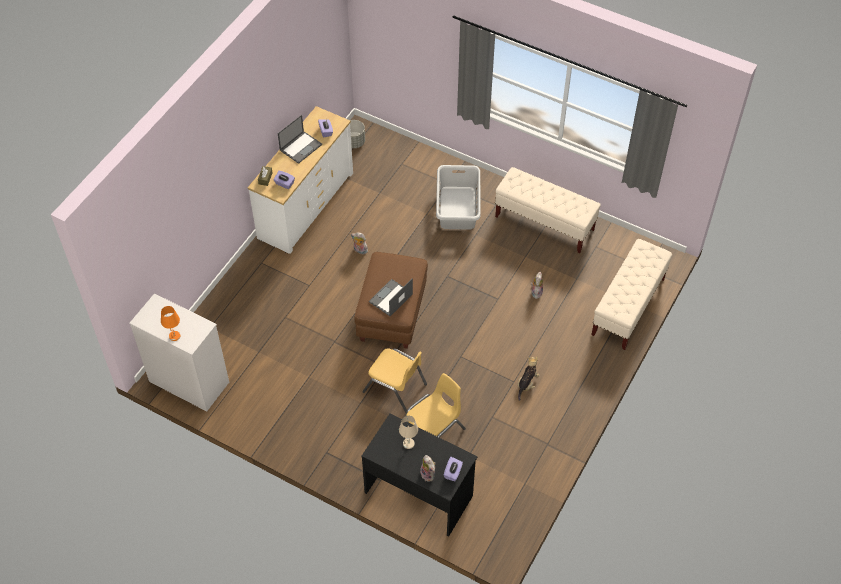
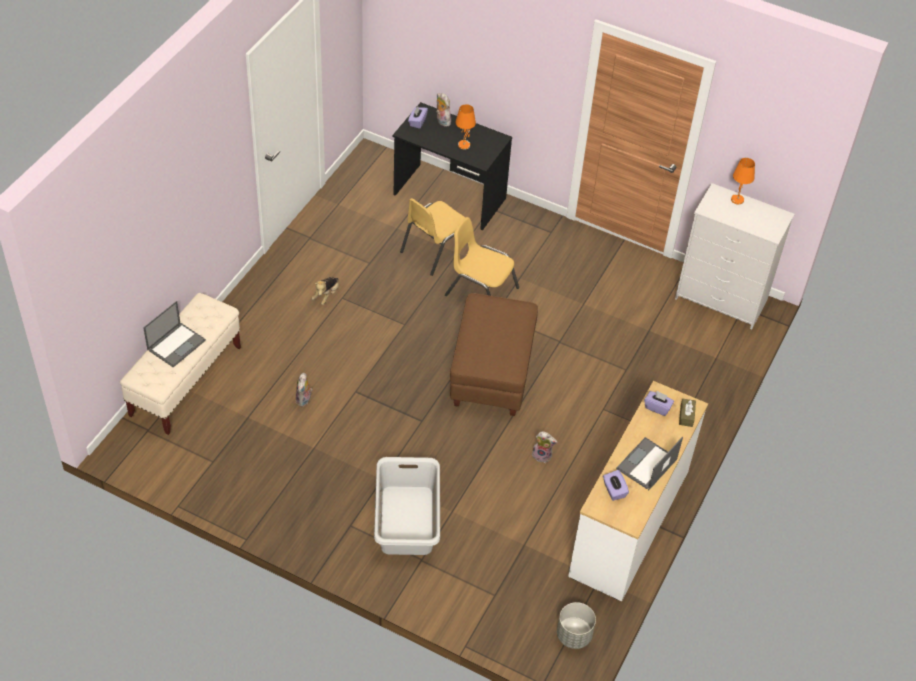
camera: 175 degrees right, 5 degrees down
laptop [369,278,413,316] -> laptop moved to [143,301,206,367]
beige table lamp [399,416,418,449] -> orange table lamp [456,104,476,150]
beige bench [495,167,601,253] -> none

